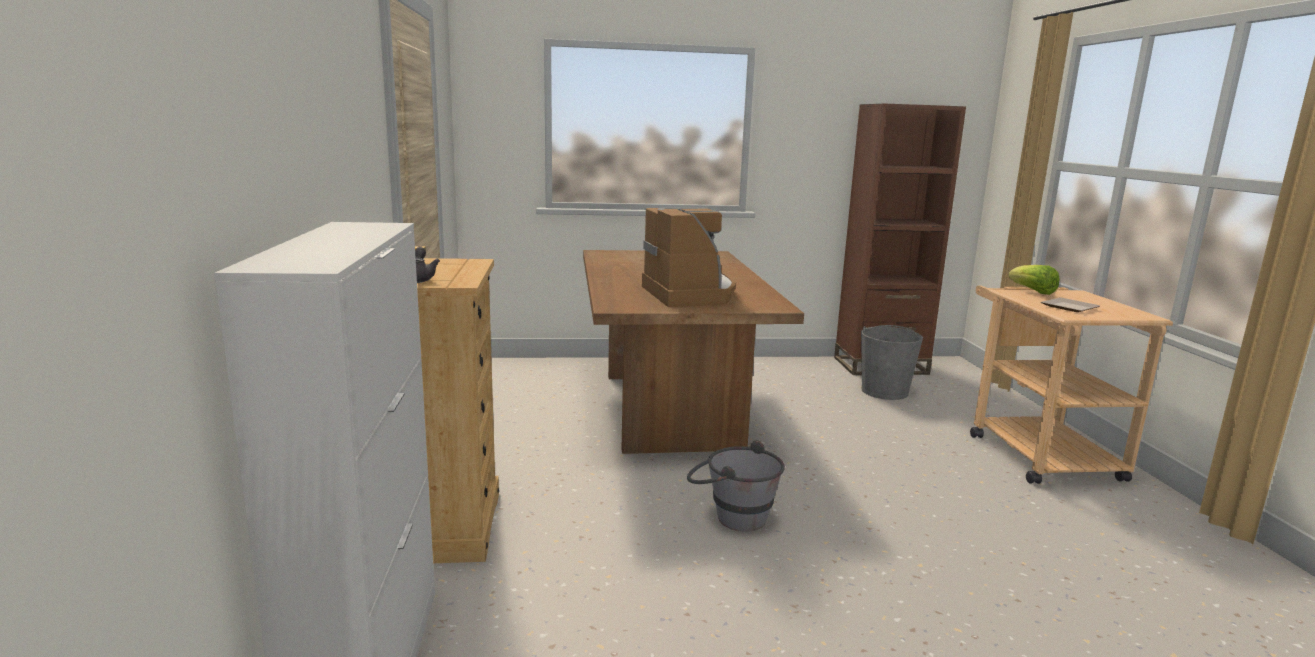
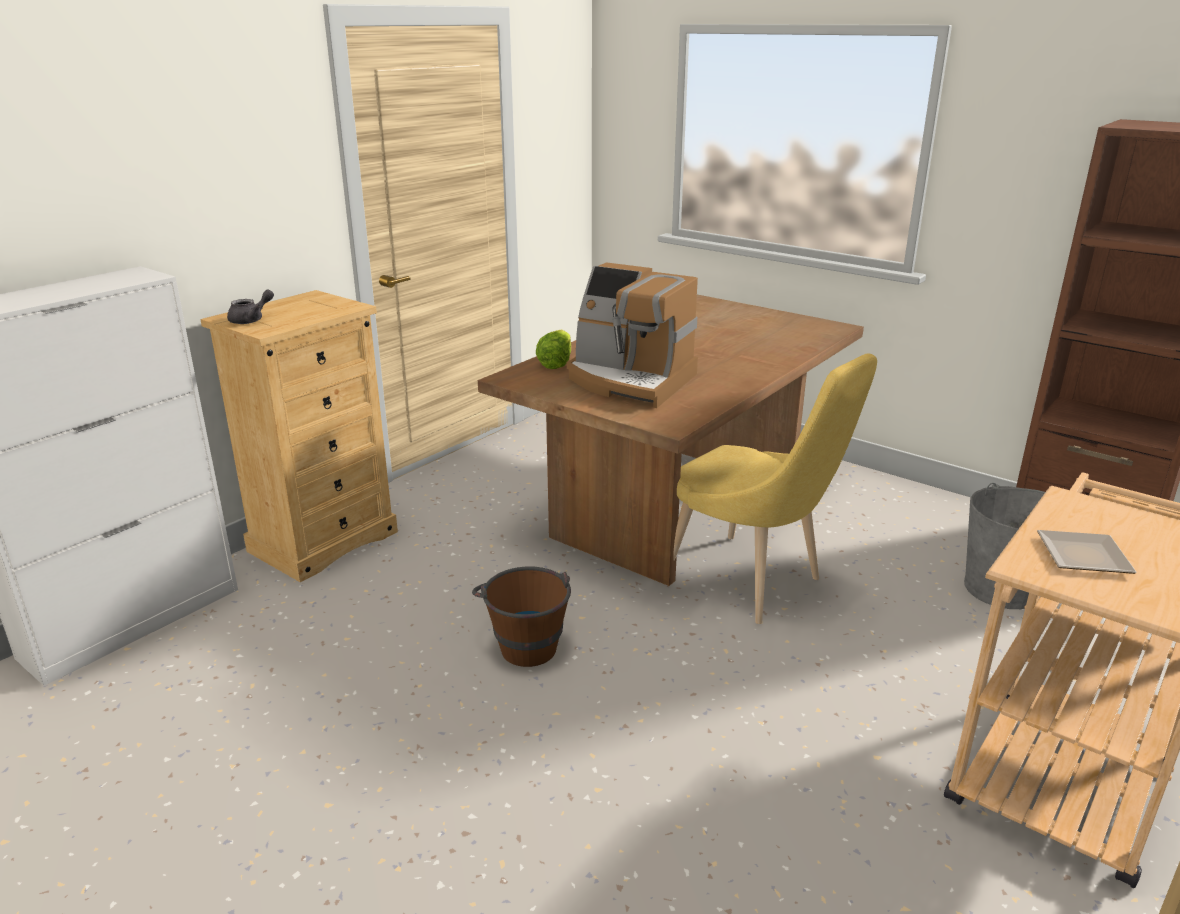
camera: 45 degrees right, 10 degrees up
coffee machine [642,208,736,307] -> coffee machine turned 90 degrees clockwise [567,262,698,408]
grey bucket [687,440,785,532] -> brown bucket [472,566,571,667]
lettuce [1009,265,1060,295] -> lettuce moved to [536,330,571,369]
none -> yellow chair [673,353,877,624]

